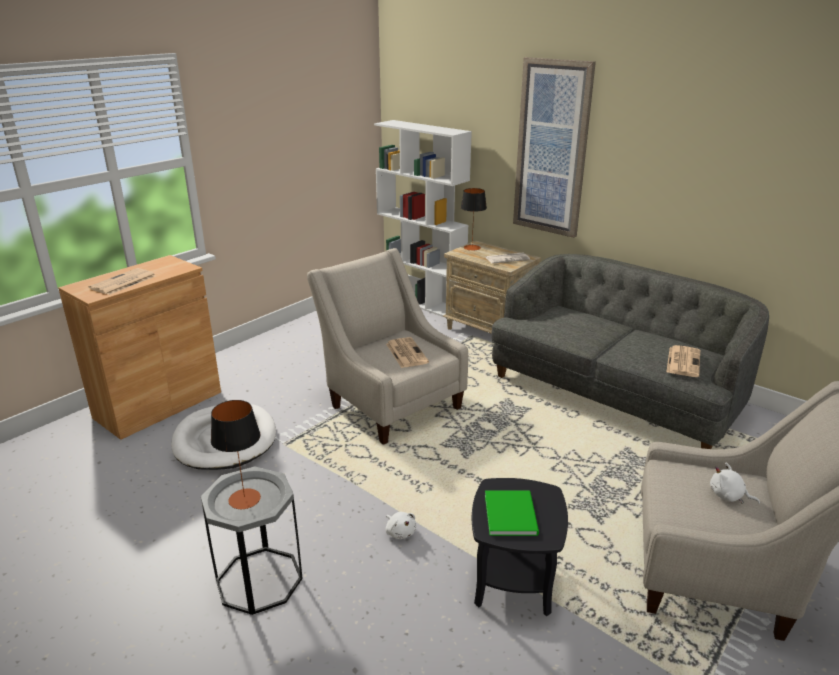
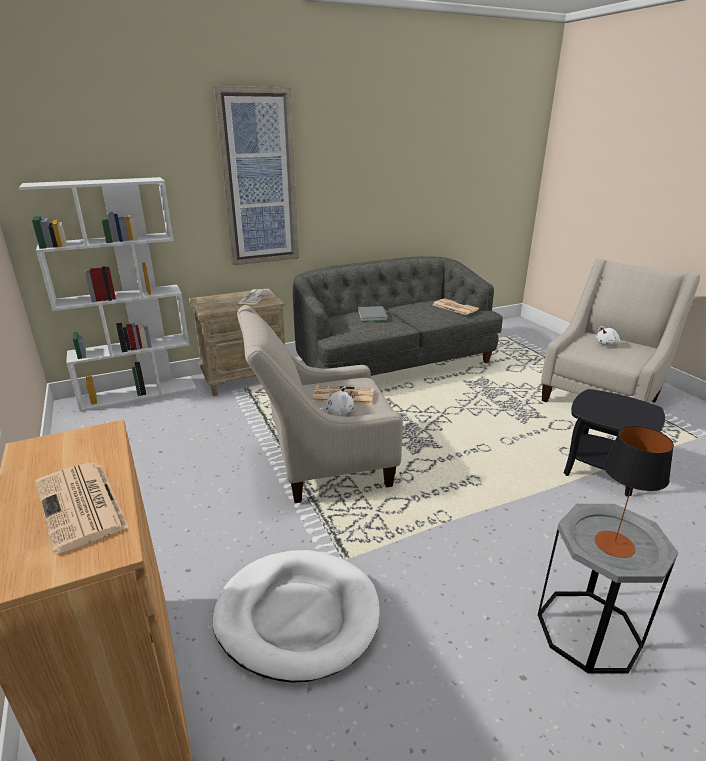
camera: 65 degrees left, 0 degrees up
white plush toy [386,512,416,539] -> white plush toy moved to [319,386,354,416]
table lamp [461,188,487,251] -> none
green book [485,490,539,536] -> none
none -> grey book [358,306,388,321]

